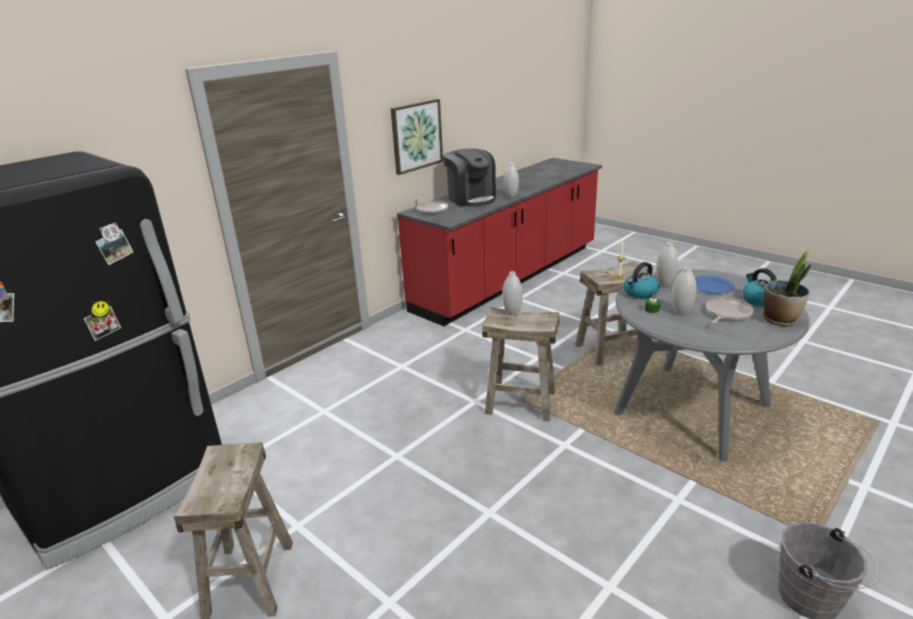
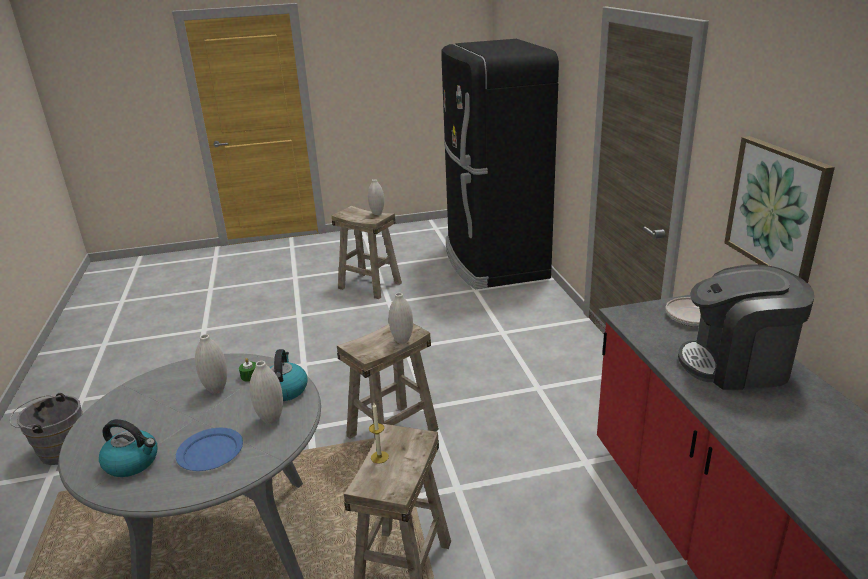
camera: 125 degrees right, 0 degrees up
white vase [504,163,519,197] -> white vase moved to [368,179,384,215]
frying pan [706,297,754,324] -> none
potted plant [763,249,812,326] -> none

